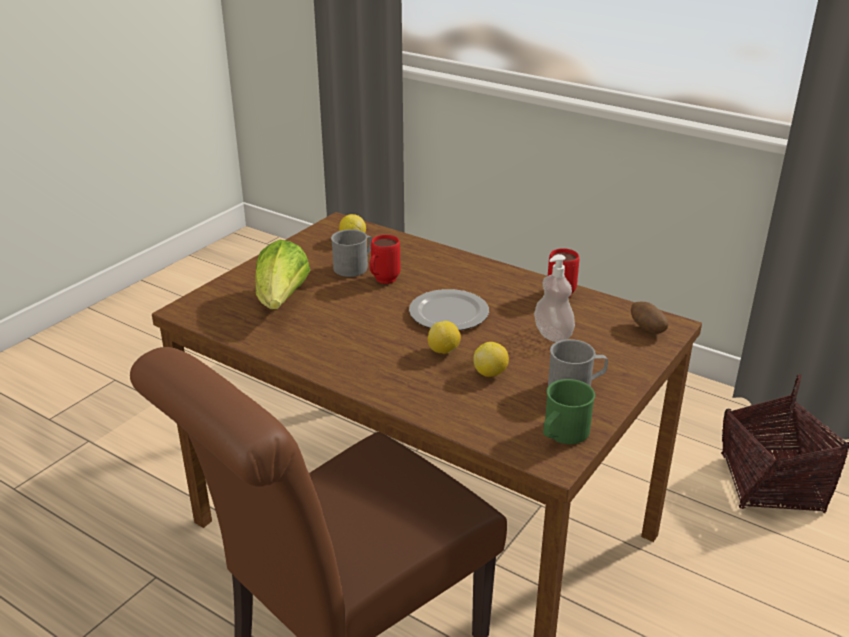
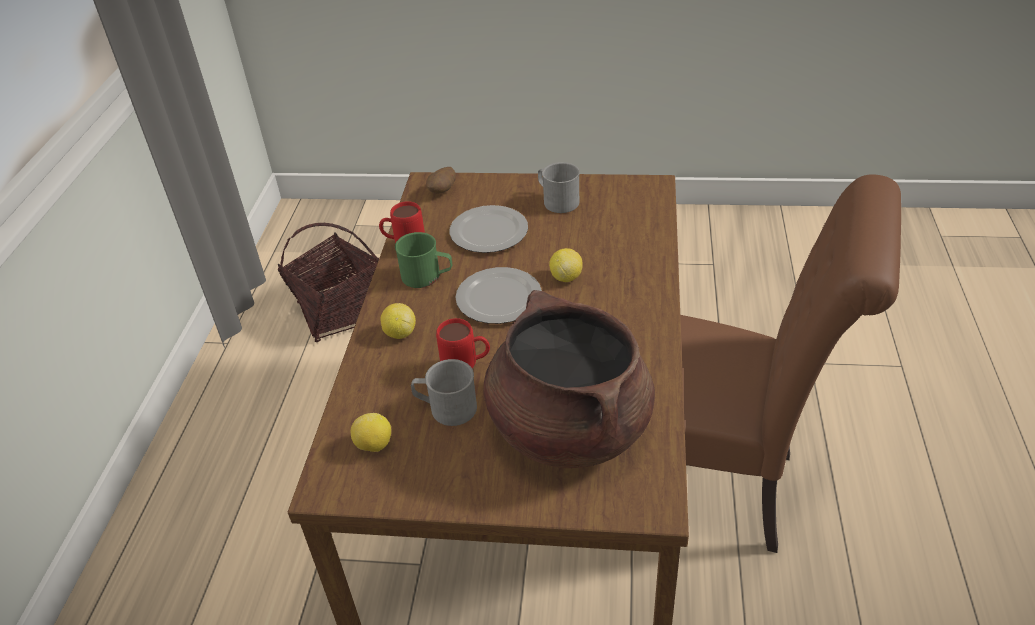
camera: 115 degrees left, 10 degrees up
lettuce [255,240,310,309] -> brown cooking pot [484,290,655,468]
lemon [473,342,509,377] -> lemon moved to [380,303,416,339]
soap dispenser [534,254,575,342] -> plate [450,205,528,253]
green mug [543,379,595,444] -> green mug moved to [395,232,452,288]

